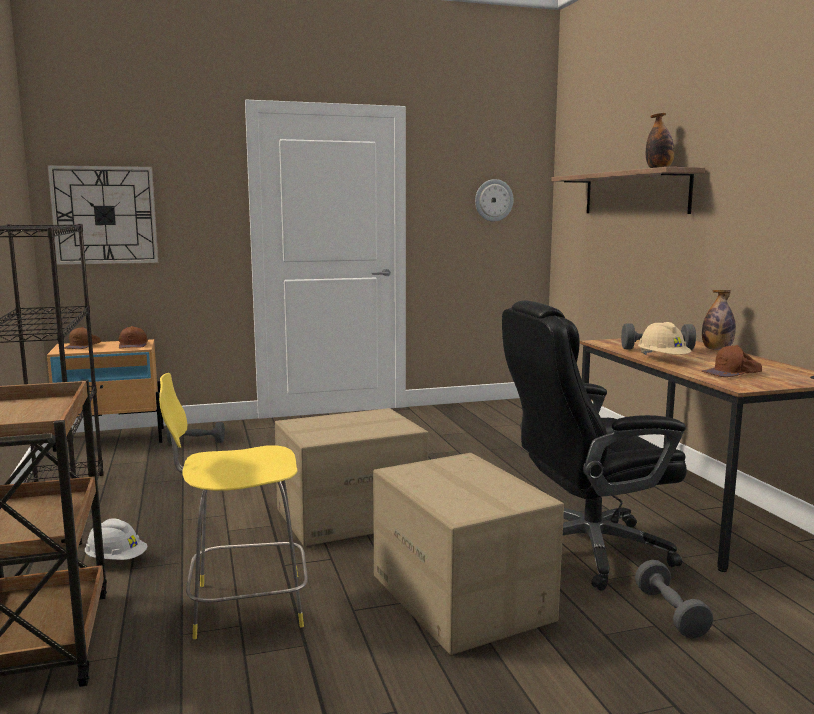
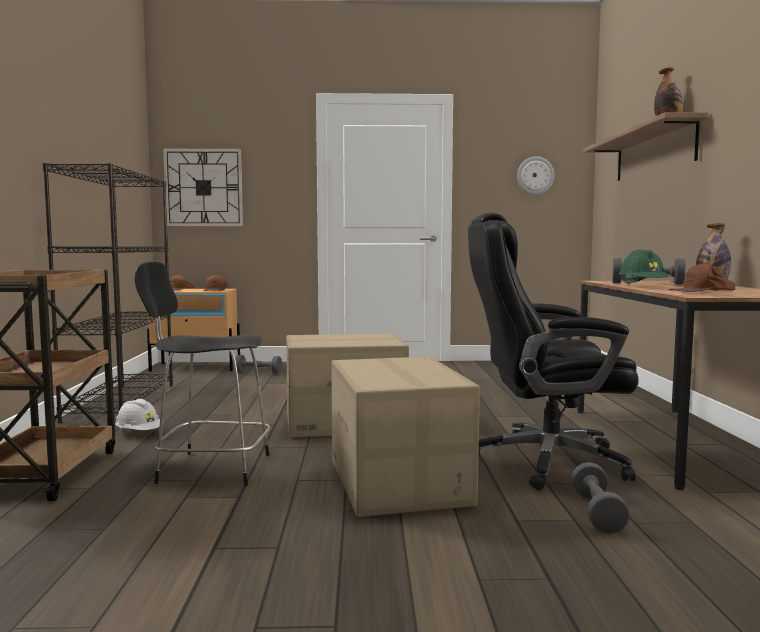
camera: 15 degrees right, 5 degrees down
yellow stool [159,373,308,639] -> black stool [134,262,271,486]
beige hard hat [638,322,691,355] -> green hard hat [619,249,669,285]

